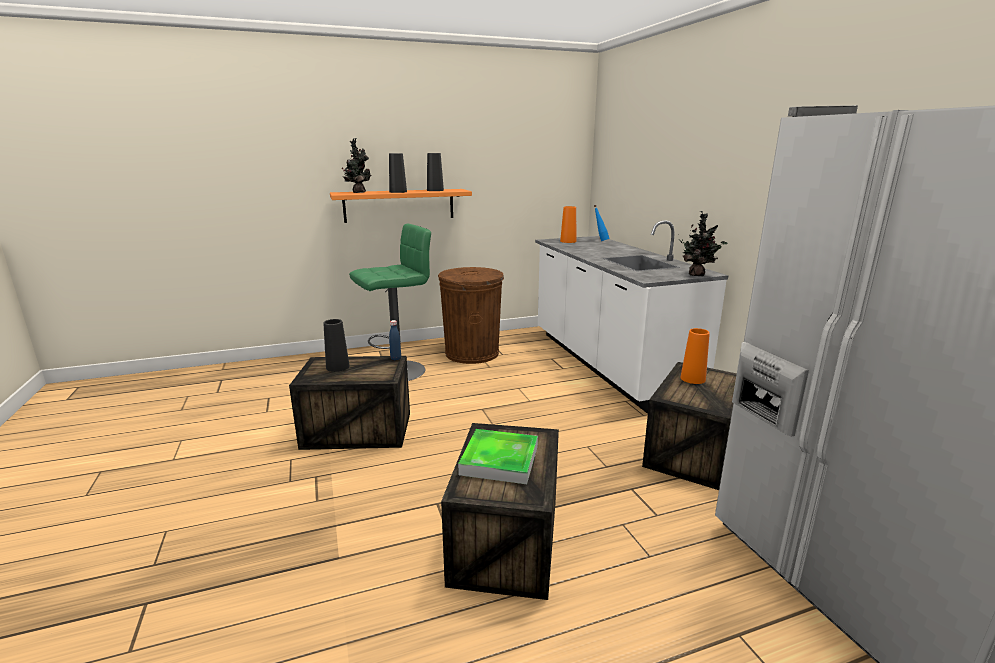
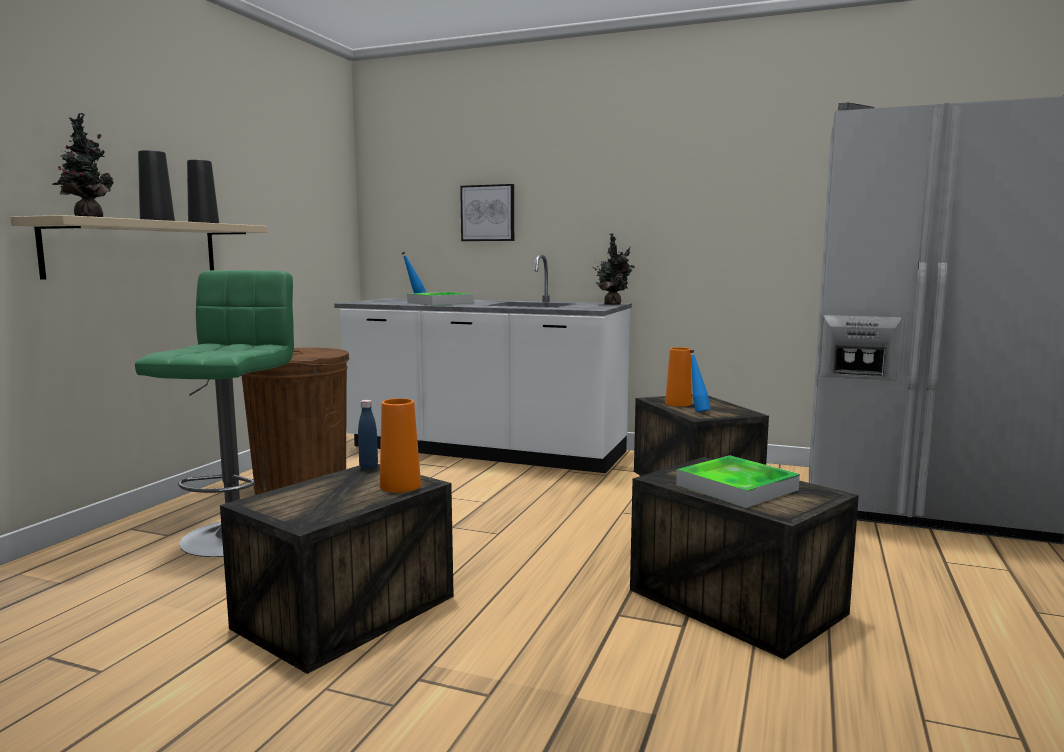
camera: 50 degrees left, 10 degrees down
black vase [324,319,350,372] -> none
orange shelf [330,189,472,223] -> beige shelf [10,215,267,280]
orange vase [560,206,576,243] -> orange vase moved to [380,398,421,492]
none -> tray [407,292,473,305]
none -> picture [460,184,514,241]
none -> blue bottle [690,350,711,412]

